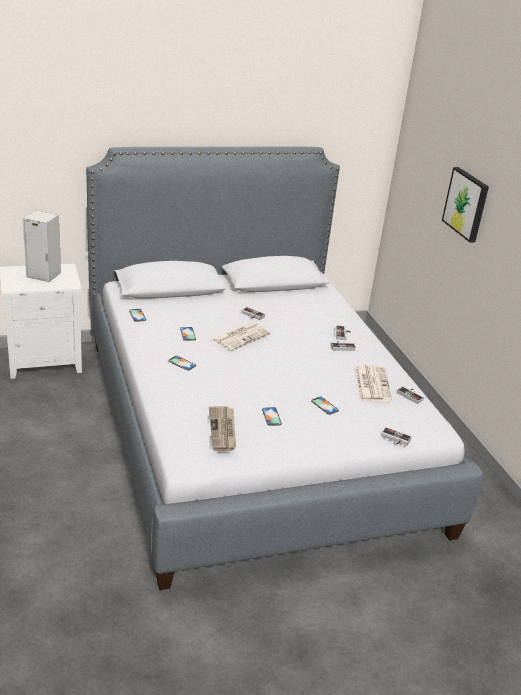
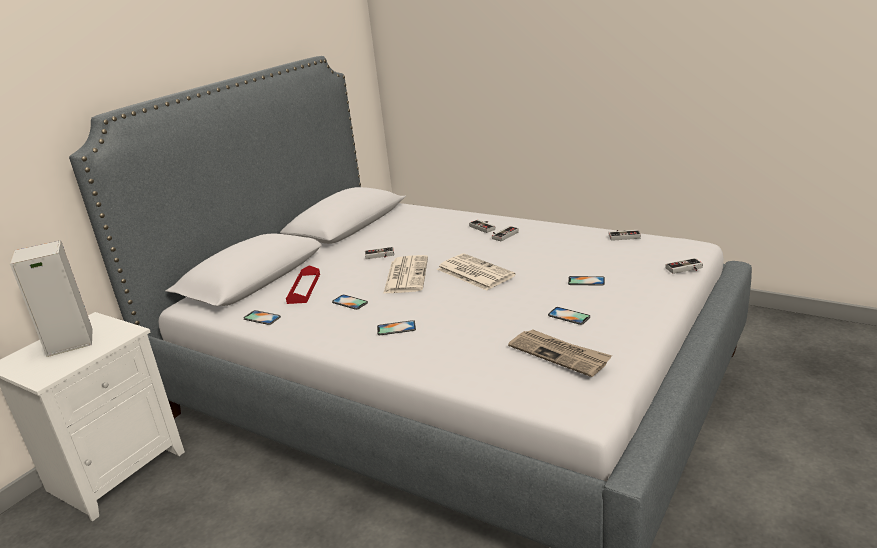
camera: 35 degrees left, 5 degrees down
newspaper [355,365,392,402] -> newspaper moved to [437,254,516,291]
picture [442,167,489,243] -> none
none -> red tray [286,265,320,304]

